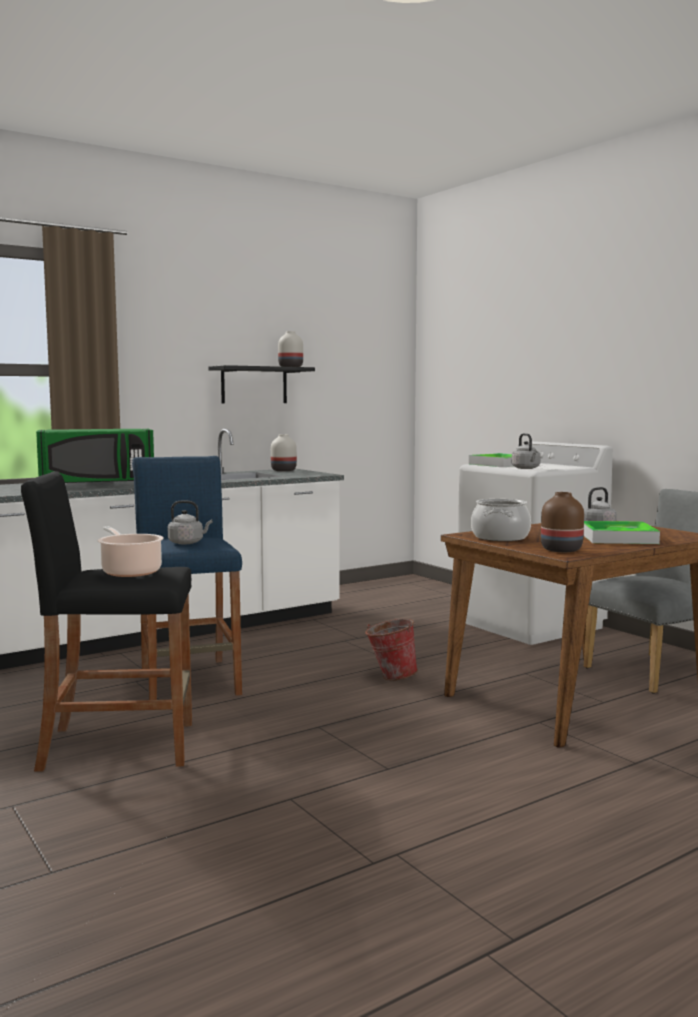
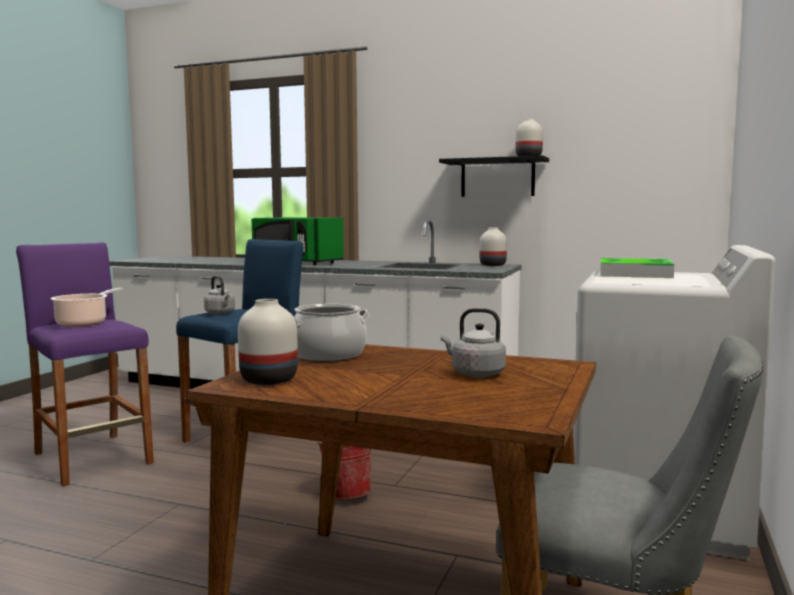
camera: 55 degrees right, 0 degrees up
black stool [21,471,192,772] -> purple stool [16,242,154,487]
grey kettle [512,433,541,469] -> none
brown vase [541,492,584,552] -> white vase [238,299,298,385]
tray [583,521,660,544] -> none

